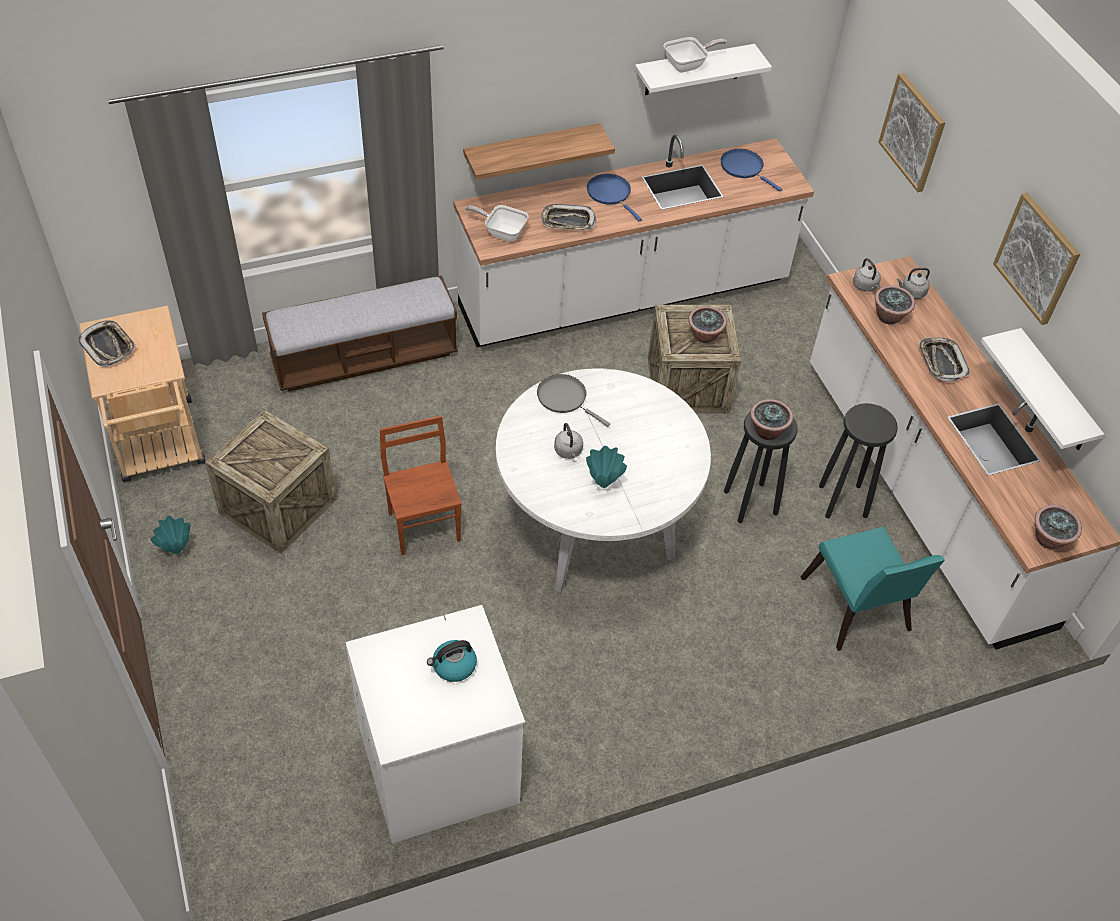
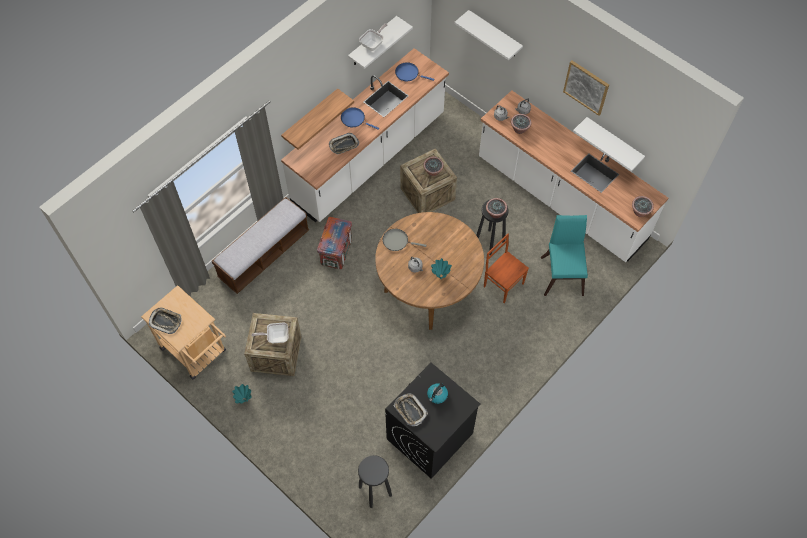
camera: 25 degrees left, 10 degrees up
white washing machine [345,605,525,843] -> black washing machine [385,363,480,479]
brown chair [379,416,462,555] -> brown chair moved to [484,234,529,303]
frying pan [465,205,529,241] -> frying pan moved to [251,323,288,343]
white dining table [496,368,711,593] -> brown dining table [375,212,484,330]
turquoise chair [801,527,945,651] -> turquoise chair turned 135 degrees counterclockwise [541,215,588,296]
black stool [819,403,898,519] -> black stool moved to [358,455,392,508]
picture [878,73,945,192] -> white shelf [454,10,523,60]
tray [918,337,970,382] -> tray moved to [393,393,428,426]
none -> crate [317,217,352,269]

